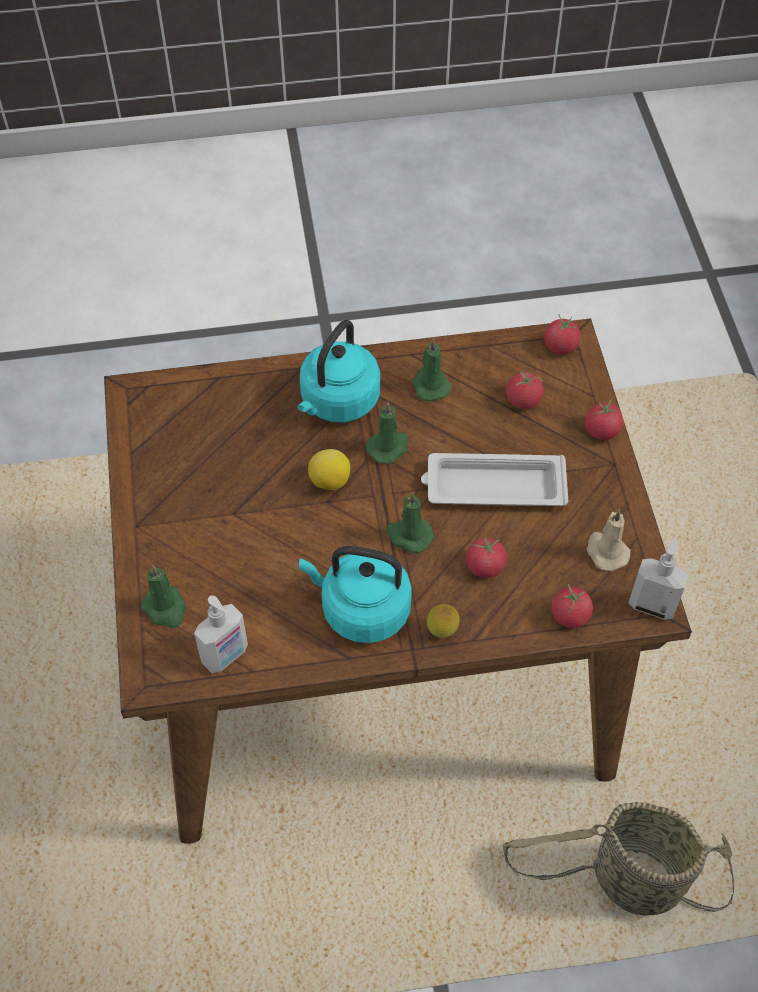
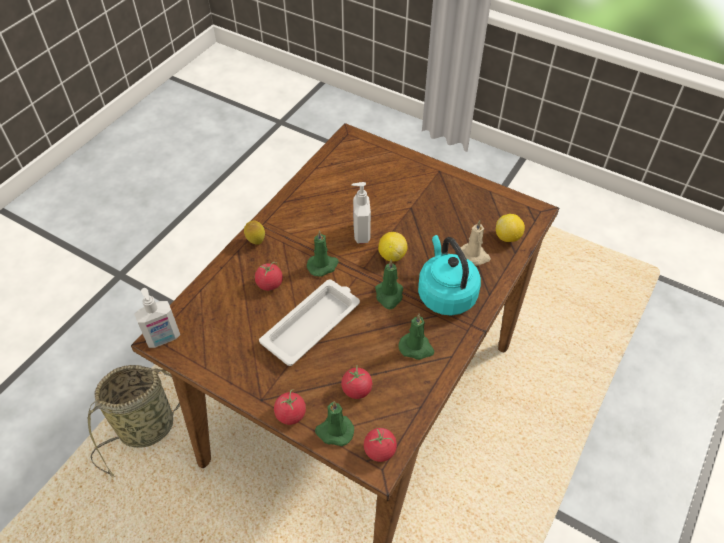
camera: 130 degrees right, 5 degrees down
green candle [141,565,186,628] -> green candle moved to [315,401,354,446]
soap dispenser [194,595,248,674] -> soap dispenser moved to [351,182,371,243]
turquoise kettle [299,546,412,643] -> none
tomato [551,584,593,628] -> none
beige candle [587,510,630,571] -> beige candle moved to [461,220,491,265]
none -> lemon [496,214,525,242]

